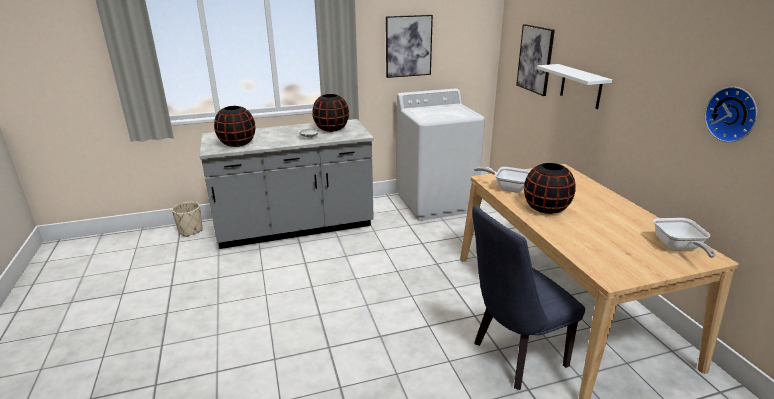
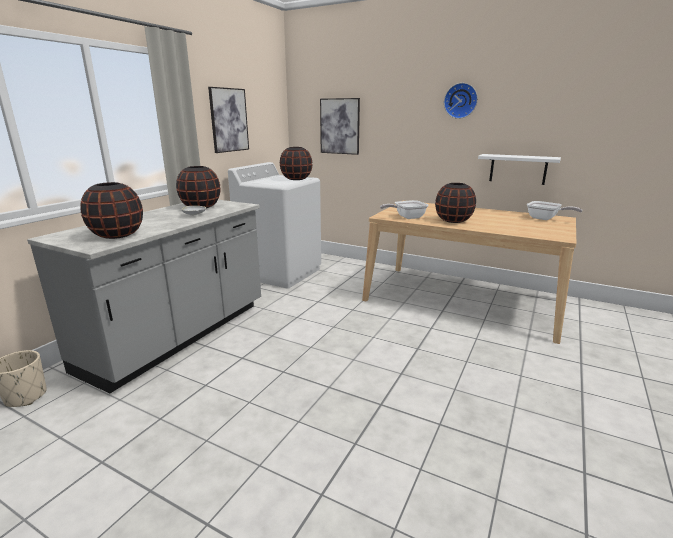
camera: 45 degrees left, 5 degrees down
blue chair [472,205,585,390] -> none
white shelf [537,64,612,109] -> white shelf moved to [478,154,561,185]
wall clock [705,87,757,142] -> wall clock moved to [444,83,478,119]
none -> black vase [280,147,312,180]

